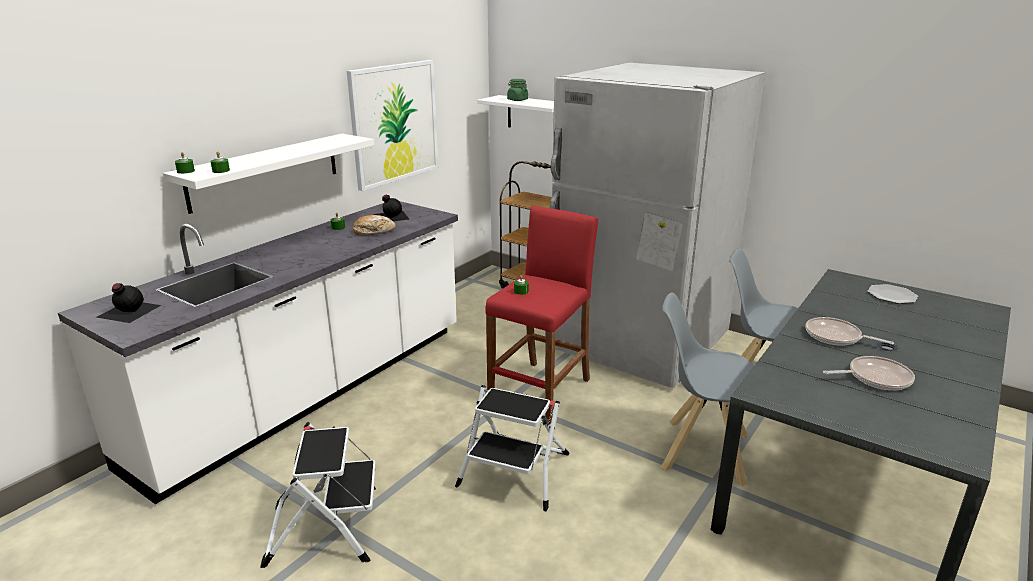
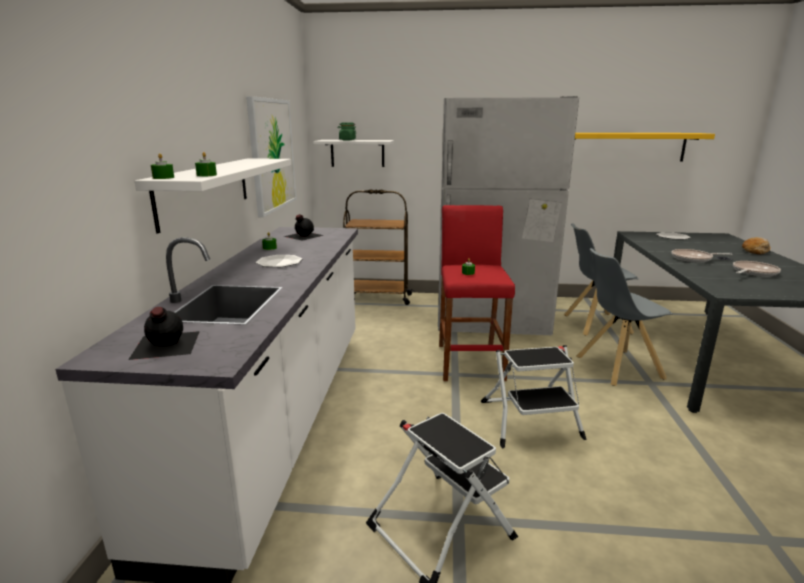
camera: 30 degrees left, 5 degrees down
bread [353,215,396,236] -> bread moved to [742,237,771,254]
none -> plate [256,255,302,267]
none -> yellow shelf [575,133,715,162]

